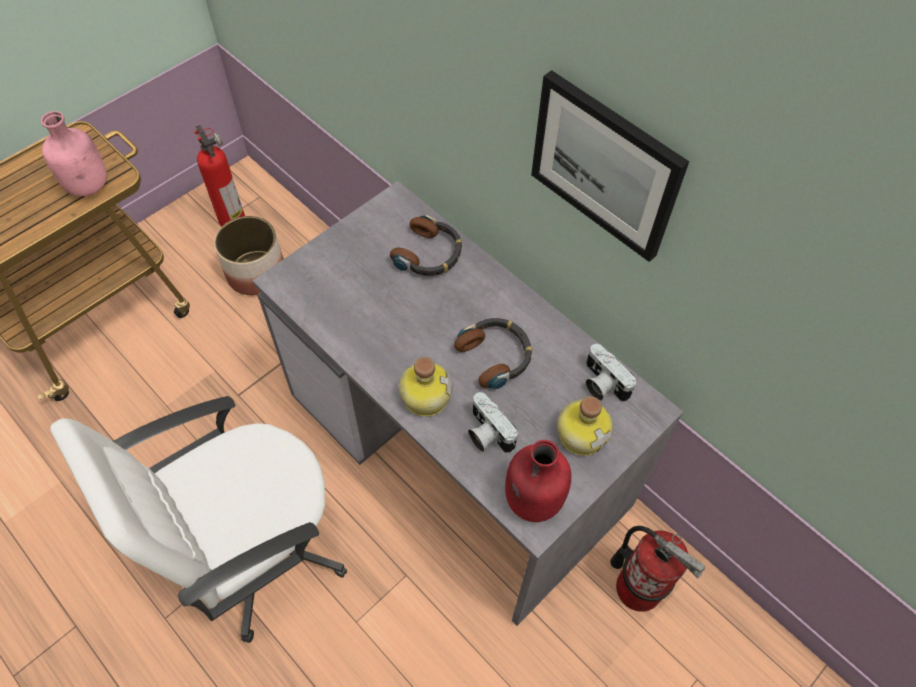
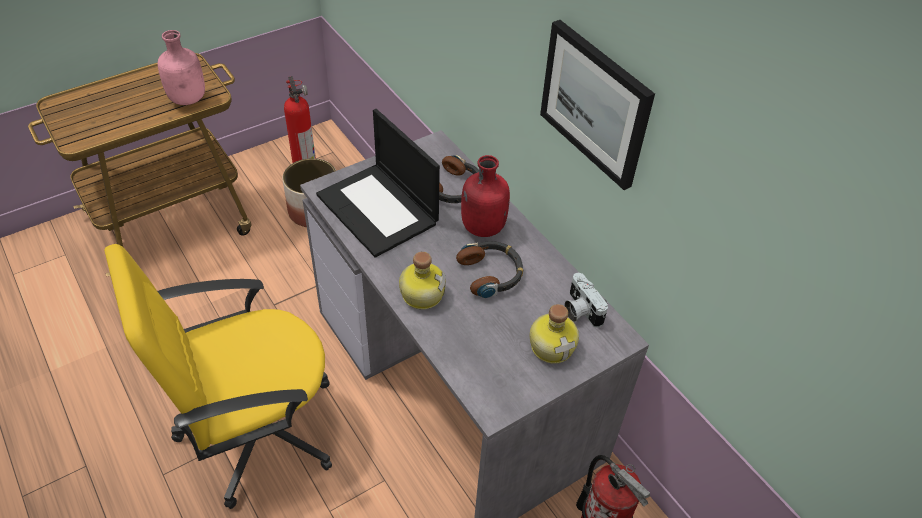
camera: 10 degrees right, 10 degrees down
white office chair [50,396,347,643] -> yellow office chair [104,244,332,509]
camera [468,392,518,453] -> none
red bottle [505,440,571,522] -> red bottle moved to [461,155,510,237]
none -> laptop [316,109,440,258]

